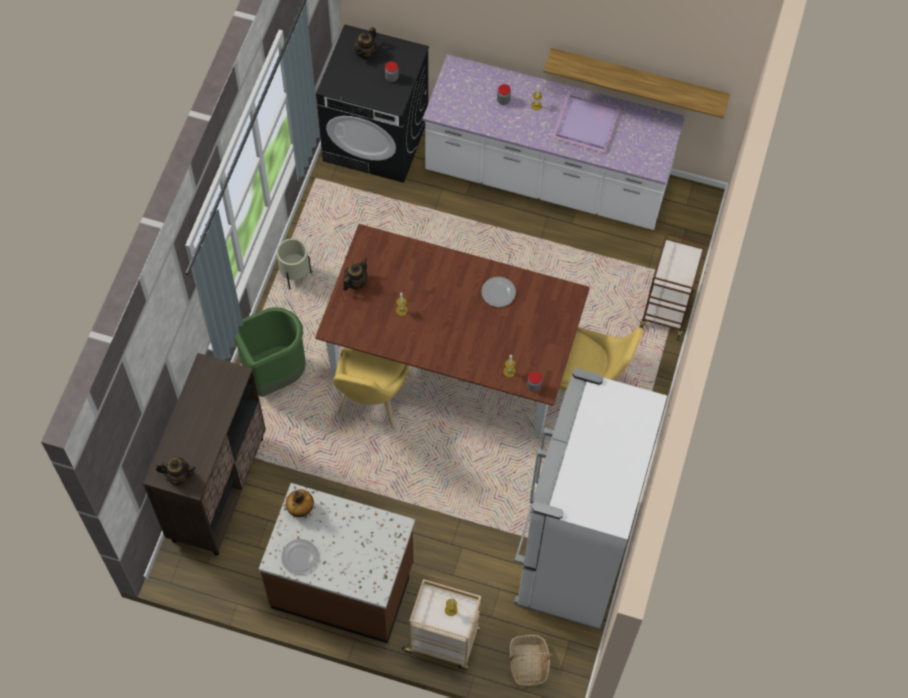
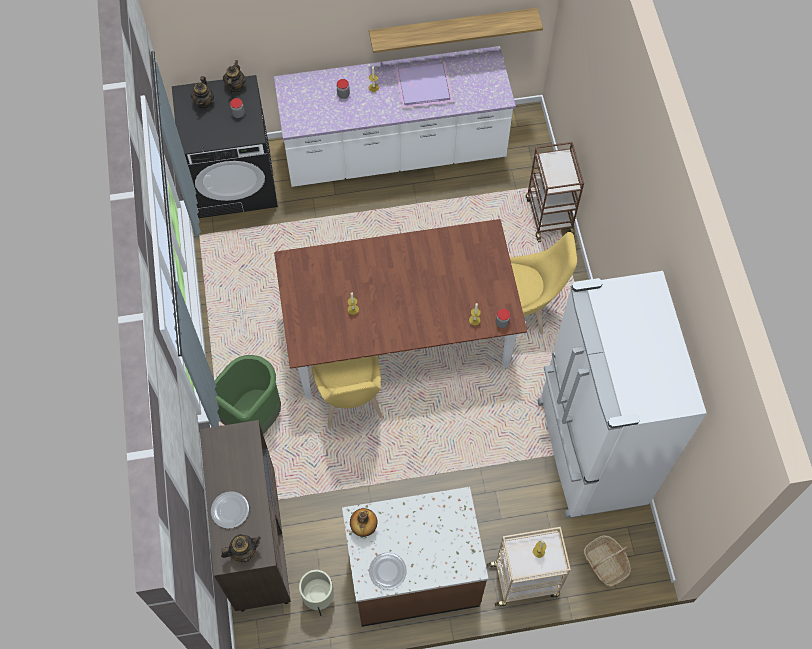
camera: 25 degrees left, 0 degrees up
beige planter [277,238,311,289] -> beige planter moved to [299,570,334,616]
teapot [343,258,368,291] -> teapot moved to [223,60,246,94]
plate [482,277,516,307] -> plate moved to [211,491,249,529]

